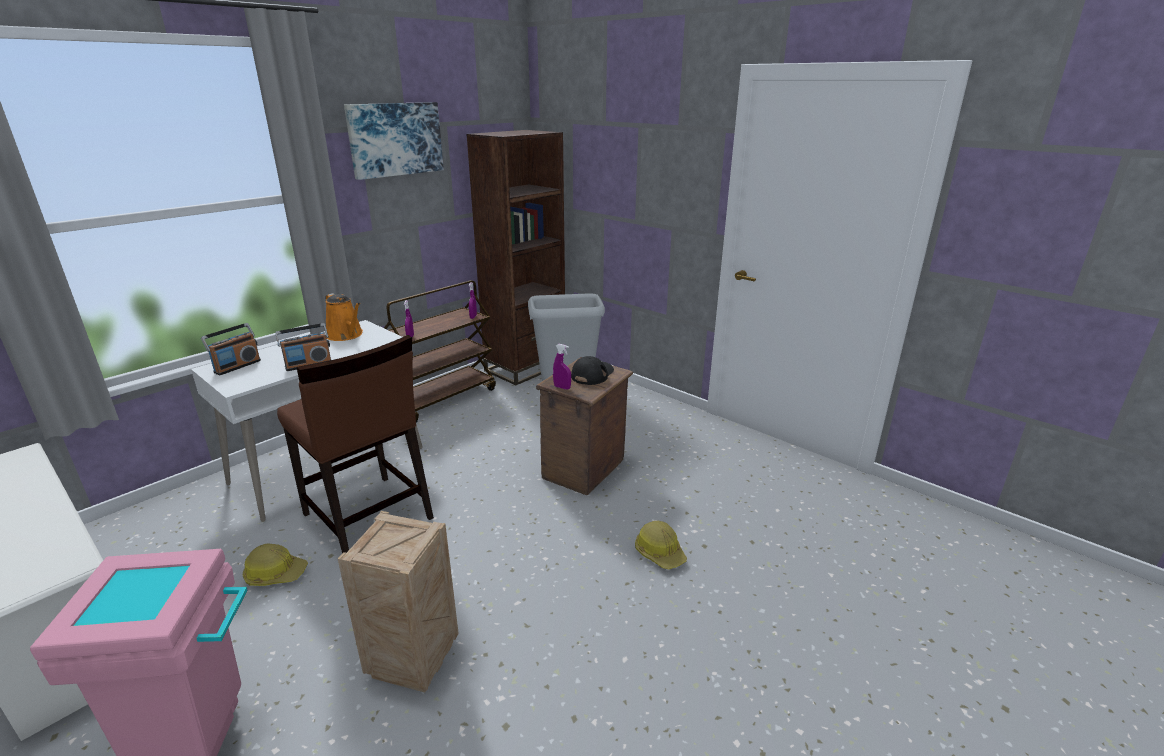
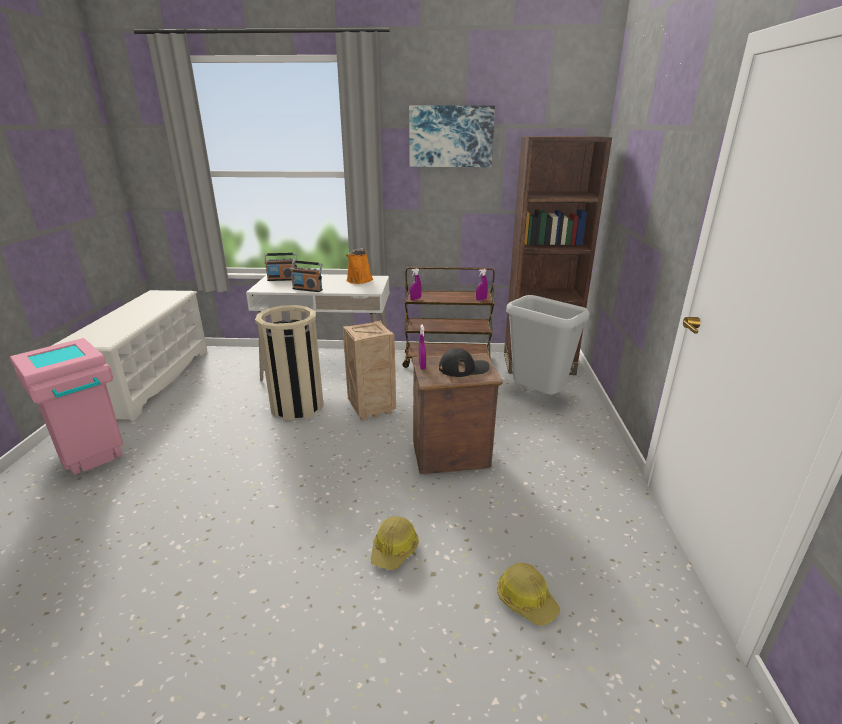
camera: 50 degrees right, 0 degrees up
hard hat [243,544,308,586] -> hard hat moved to [497,563,560,626]
brown chair [277,335,434,553] -> beige trash can [255,305,324,421]
crate [338,511,459,692] -> crate moved to [343,321,396,421]

